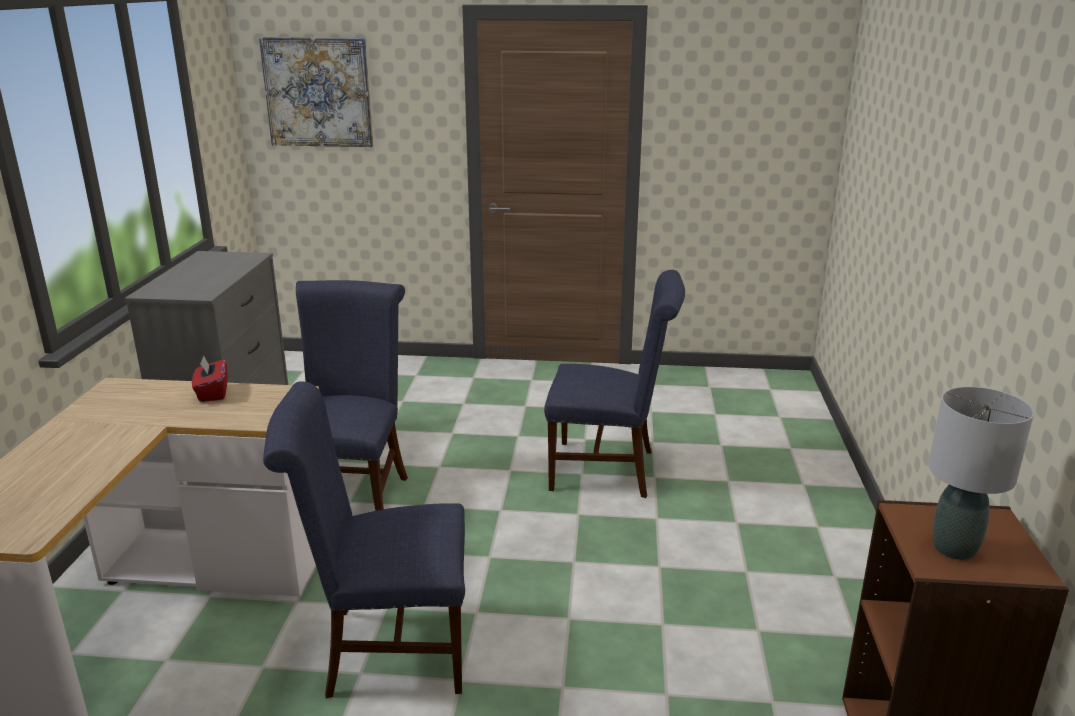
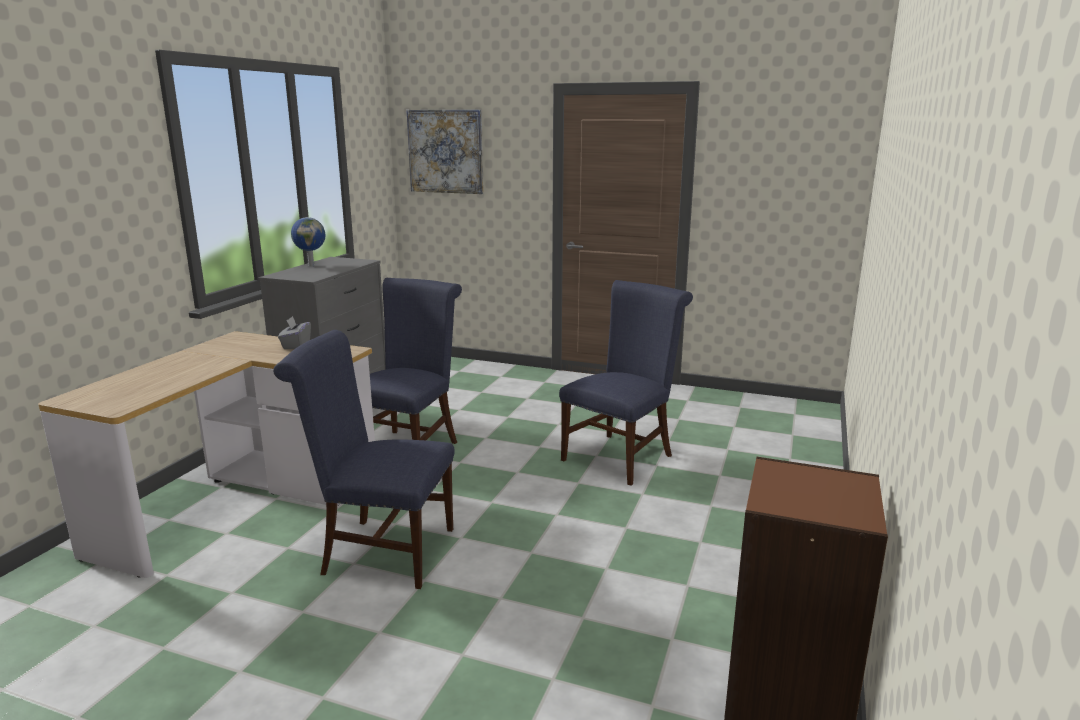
camera: 15 degrees right, 5 degrees down
red tissue box [192,355,228,402] -> grey tissue box [278,316,311,349]
blue chair [544,270,685,498] -> blue chair turned 75 degrees counterclockwise [559,280,693,486]
grey table lamp [928,386,1034,560] -> none
none -> globe [291,217,325,266]

